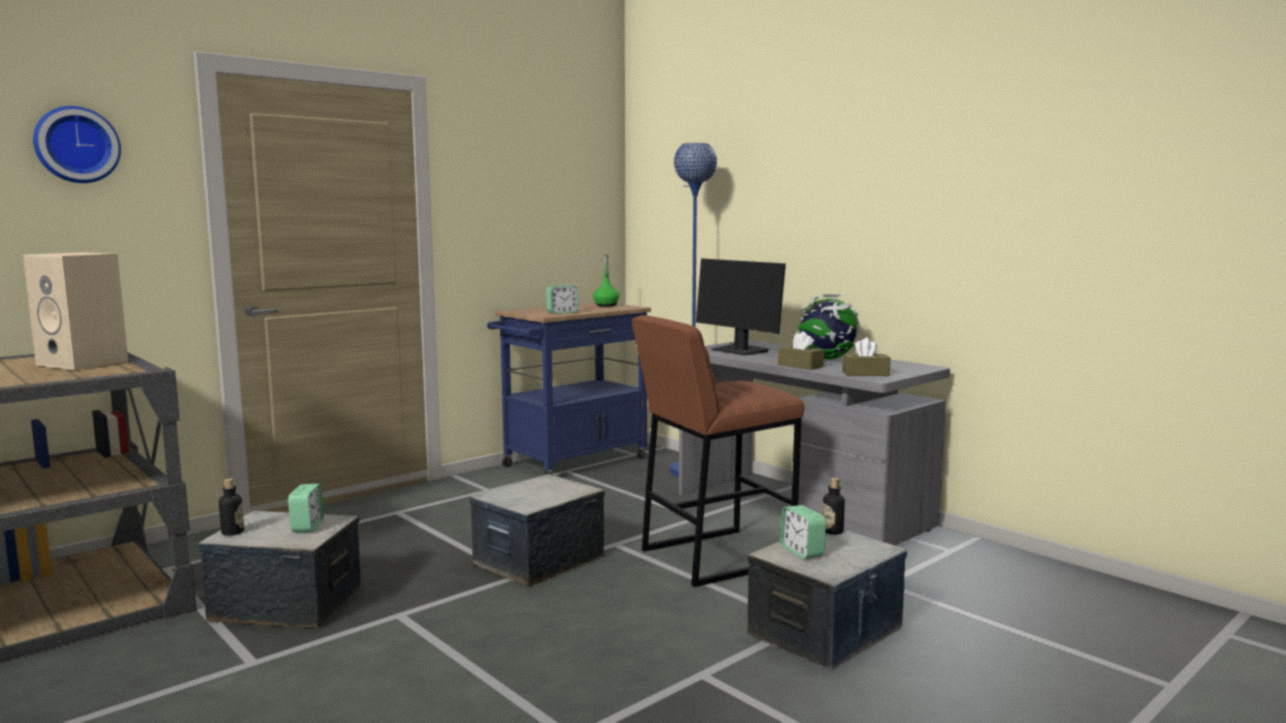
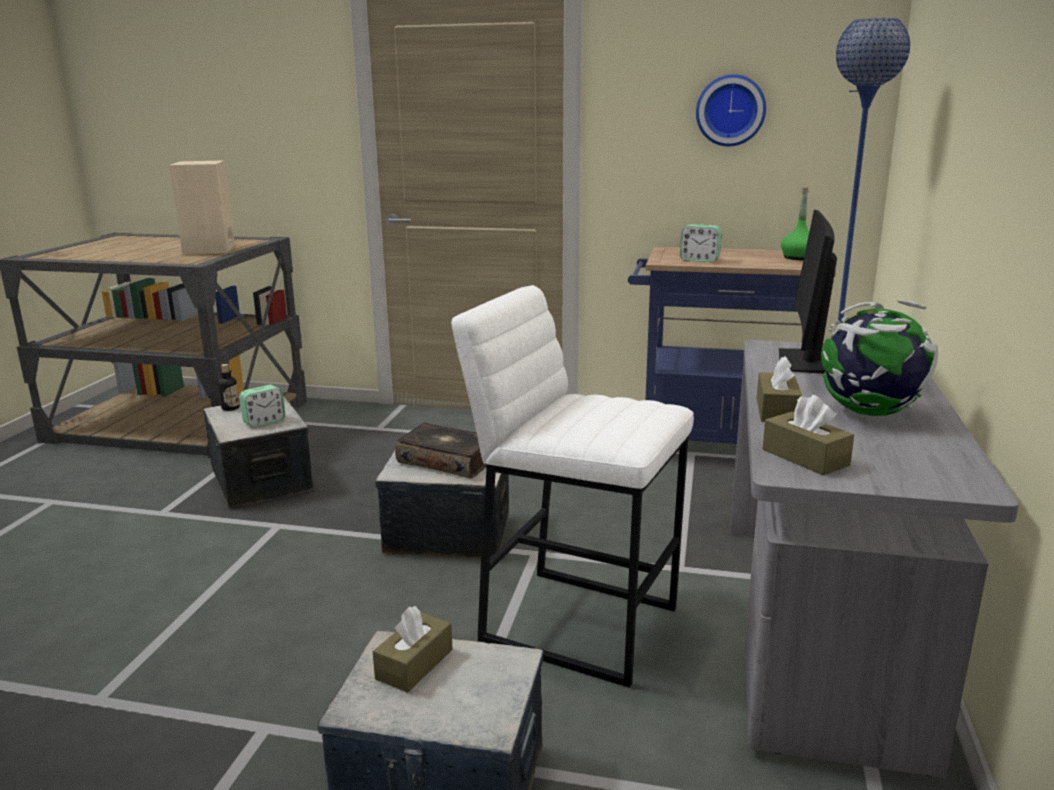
camera: 55 degrees right, 10 degrees up
wall clock [33,106,121,183] -> wall clock moved to [696,74,766,146]
brown stool [632,315,804,587] -> white stool [452,285,694,688]
alarm clock [780,505,826,559] -> brown tissue box [373,606,453,693]
bottle [823,478,845,535] -> none
none -> book [395,423,486,478]

